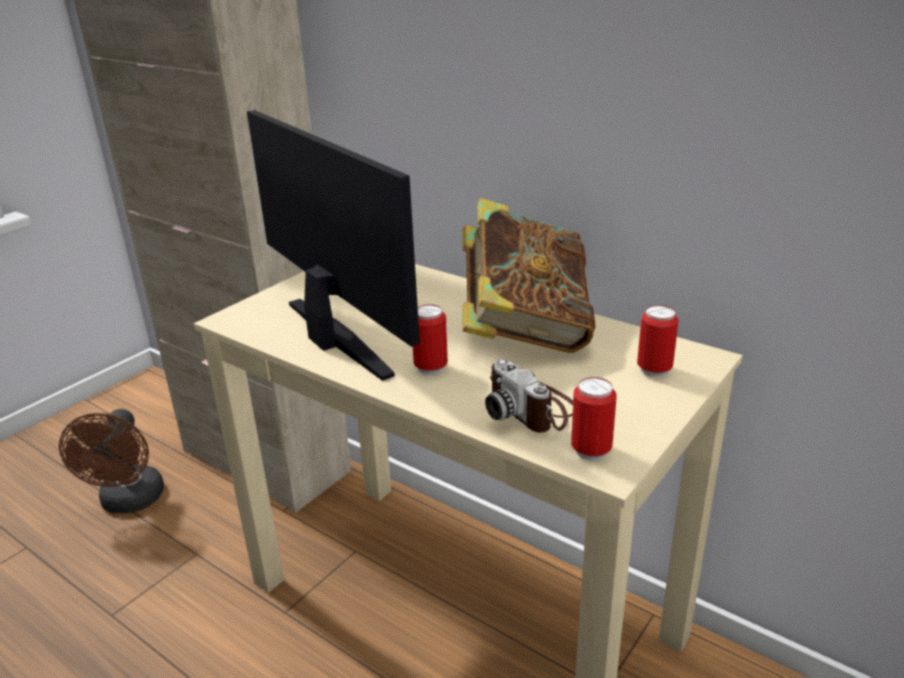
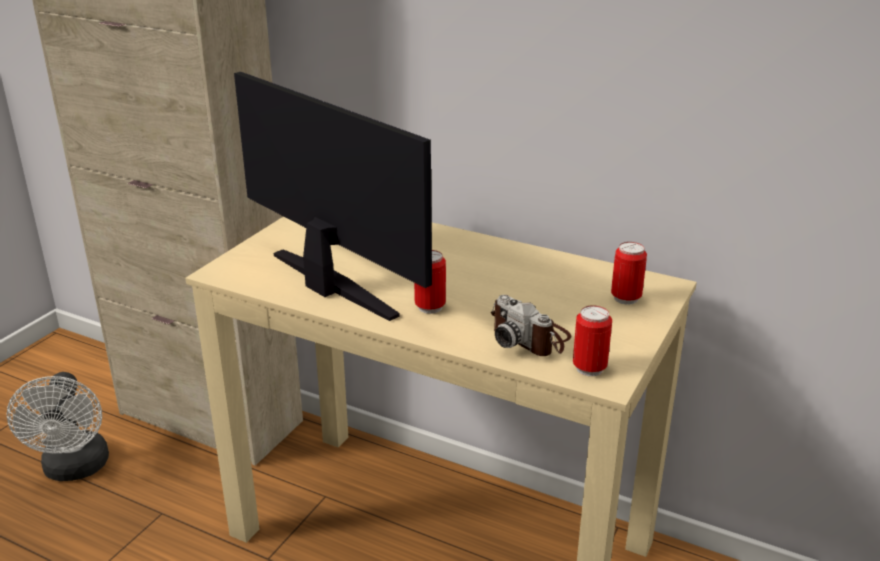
camera: 10 degrees left, 0 degrees up
brown fan [59,409,164,513] -> white fan [7,372,109,481]
book [462,198,595,353] -> none

